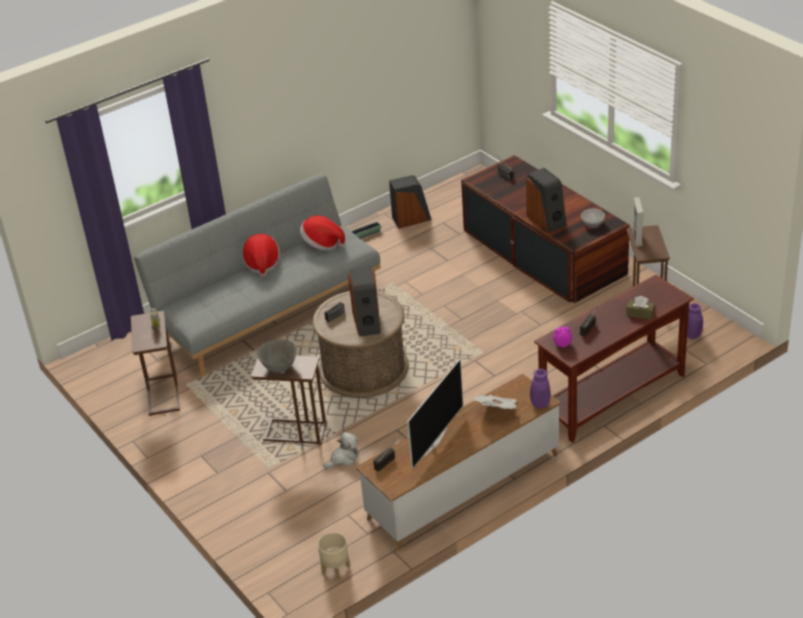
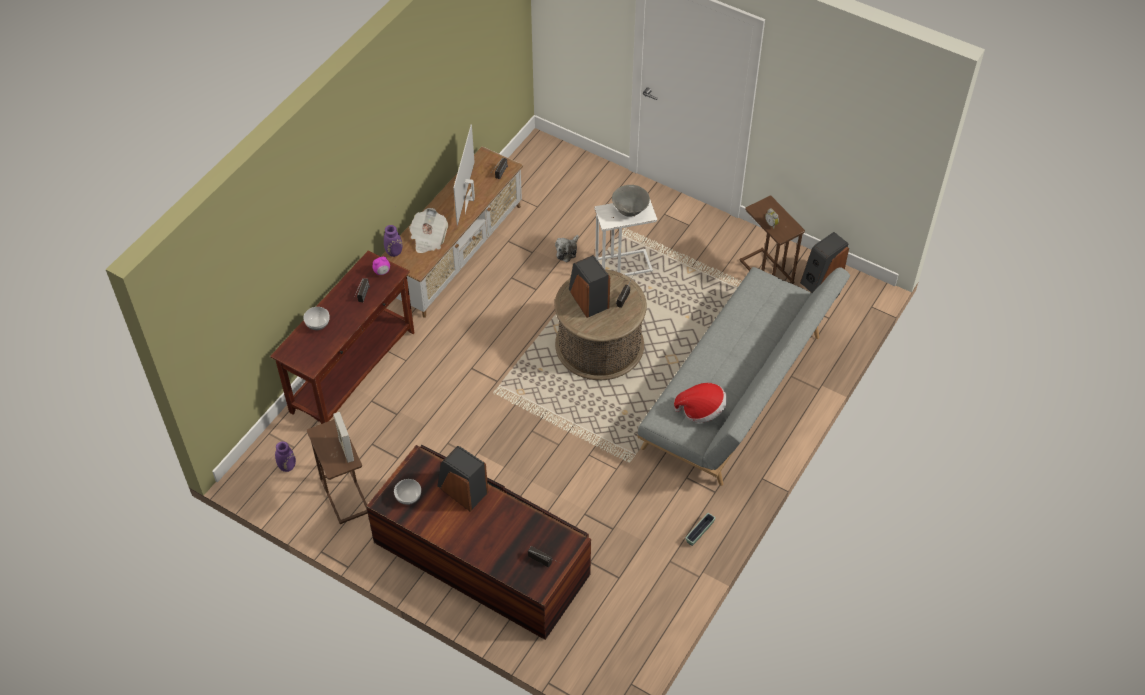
camera: 155 degrees right, 15 degrees up
hat [242,234,280,277] -> none
brown side table [251,356,327,444] -> white side table [594,200,657,276]
beige planter [318,532,350,580] -> none
speaker [389,175,431,229] -> speaker moved to [800,232,849,293]
brown tissue box [626,296,655,320] -> bowl [303,307,330,330]

